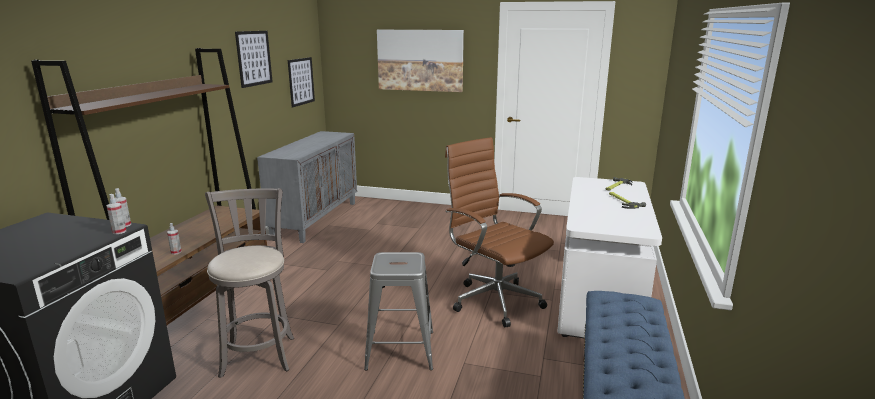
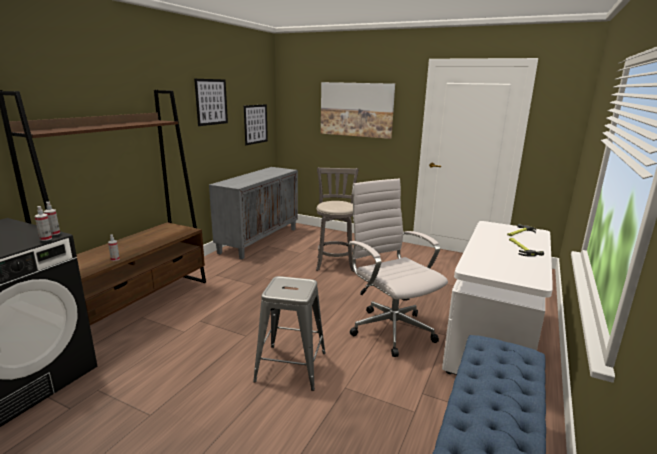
camera: 10 degrees right, 0 degrees up
grey stool [205,188,294,378] -> grey stool moved to [316,167,359,272]
brown office chair [445,137,554,327] -> white office chair [348,179,448,357]

